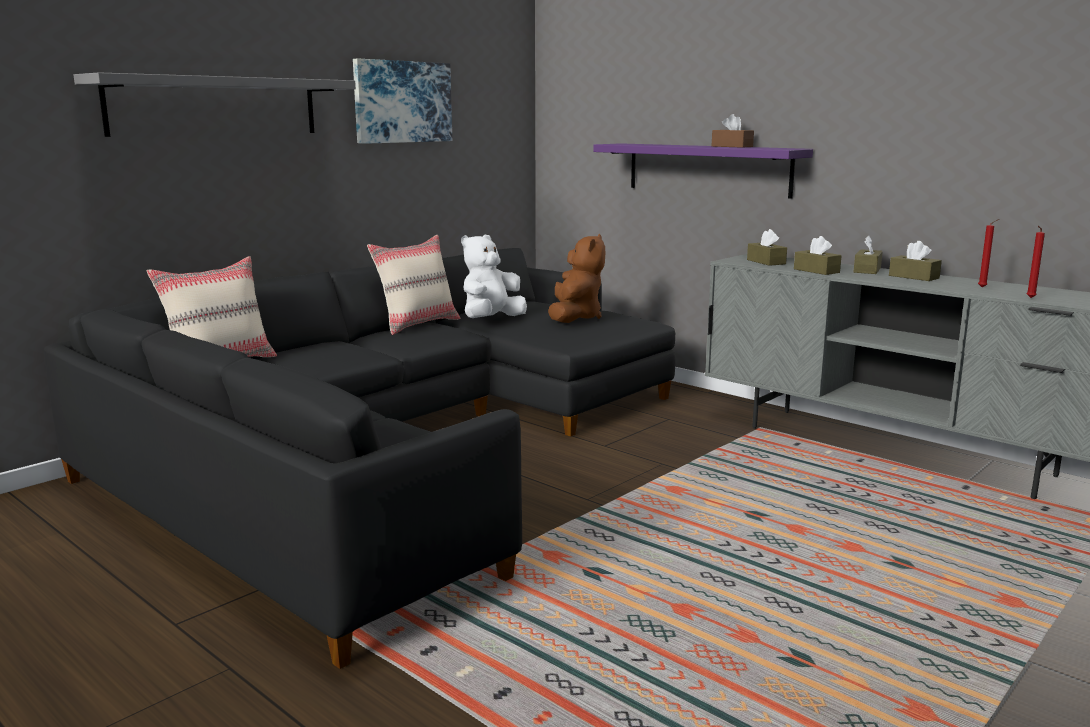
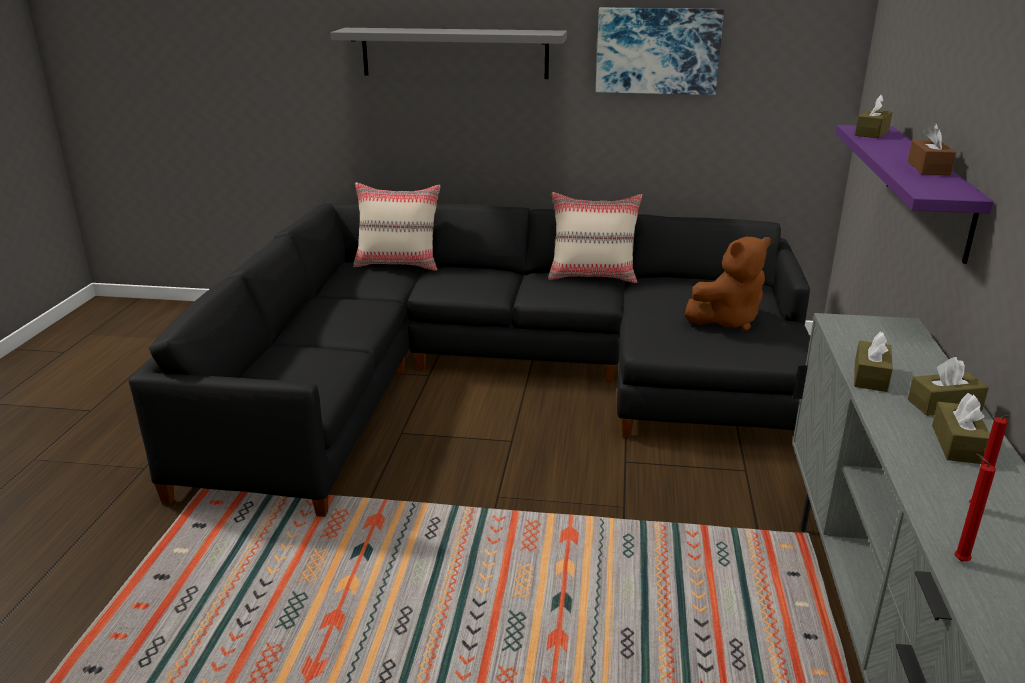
camera: 55 degrees right, 10 degrees up
white plush toy [461,234,527,318] -> none
brown tissue box [747,229,787,266] -> brown tissue box moved to [855,95,893,138]

